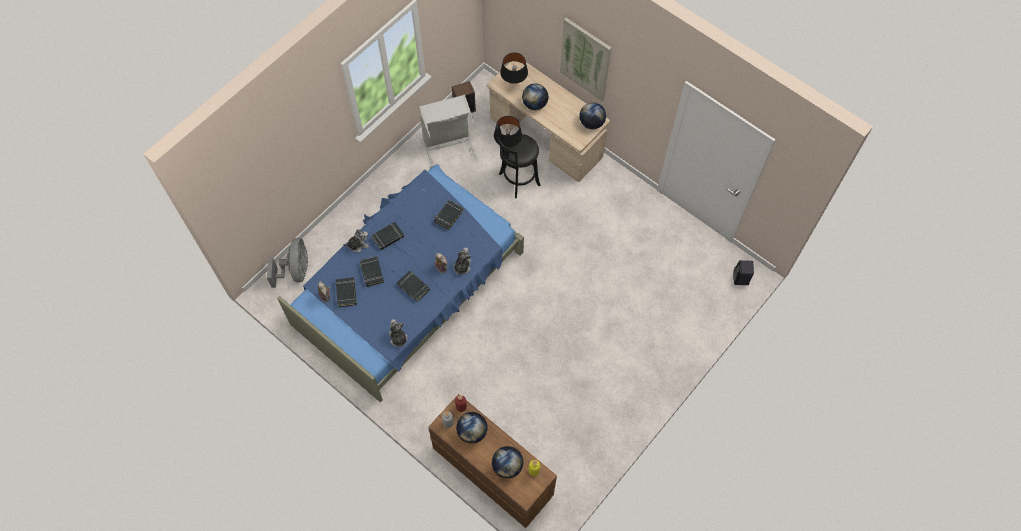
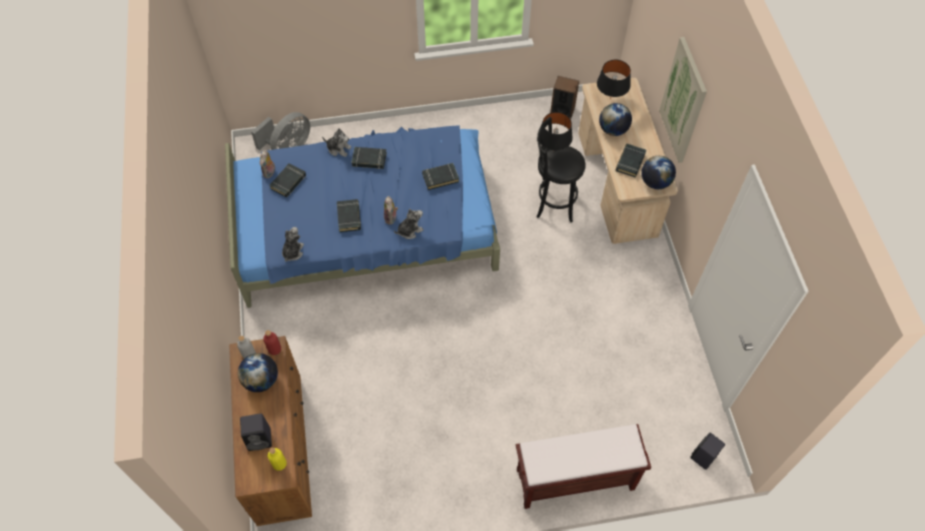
camera: 40 degrees right, 5 degrees down
black book [360,256,384,287] -> black book moved to [616,144,646,178]
grey laundry basket [419,95,477,166] -> none
globe [492,446,523,478] -> black speaker [240,413,272,451]
none -> brown bench [516,424,651,509]

